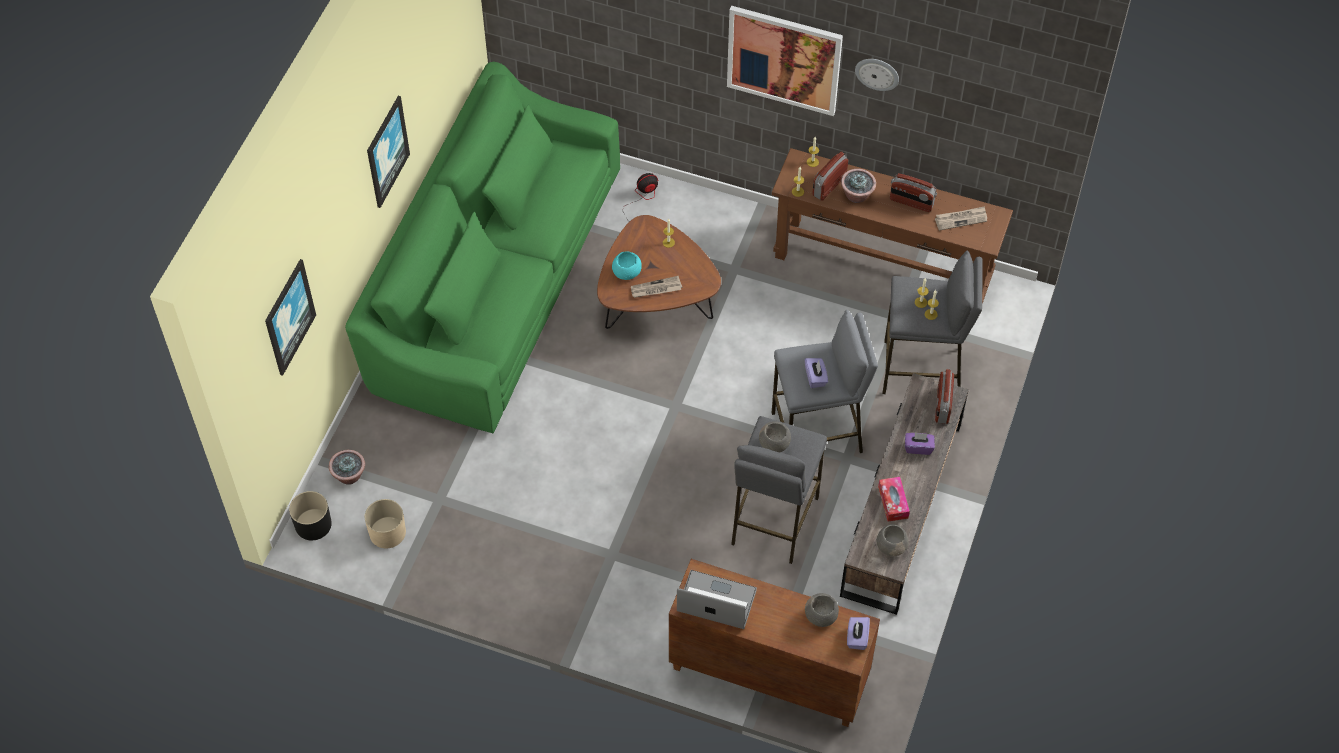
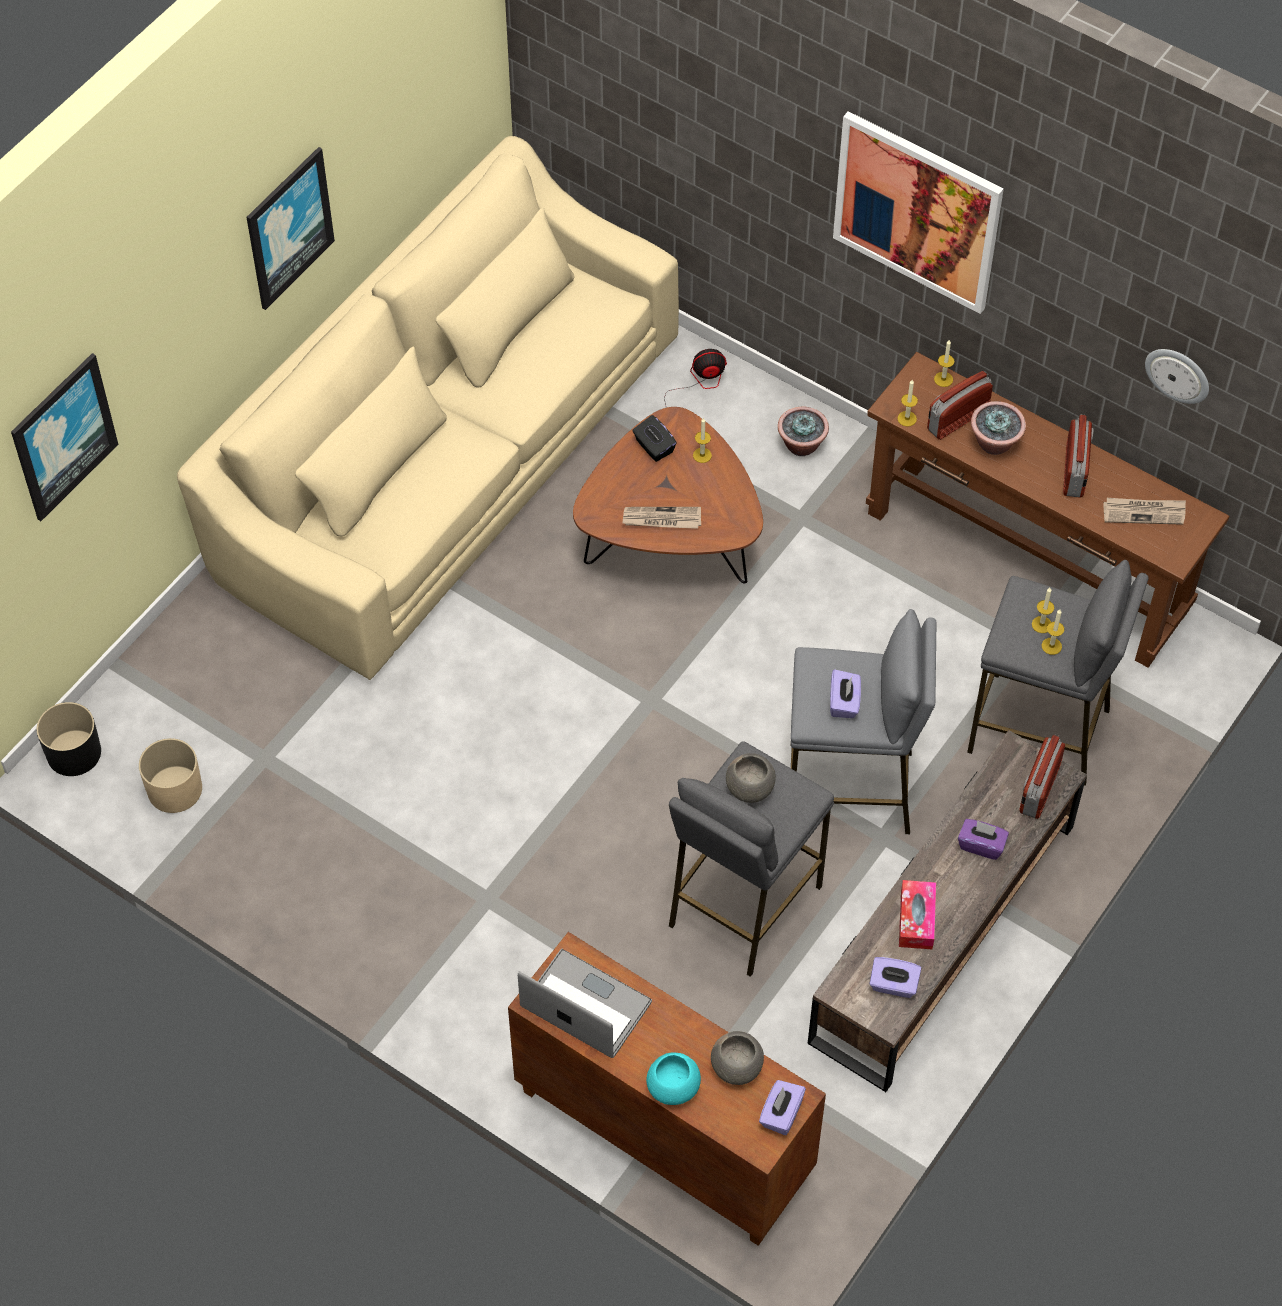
camera: 15 degrees right, 0 degrees up
potted plant [329,450,365,485] -> potted plant moved to [778,407,829,456]
green sofa [345,61,620,434] -> beige sofa [177,136,679,680]
turquoise bowl [612,252,642,280] -> turquoise bowl moved to [646,1053,701,1105]
wall clock [855,59,899,91] -> wall clock moved to [1145,349,1209,404]
grey bowl [877,524,909,556] -> purple tissue box [869,957,921,998]
radio [890,173,937,212] -> radio turned 120 degrees counterclockwise [1063,414,1093,497]
none -> black tissue box [633,415,677,462]

